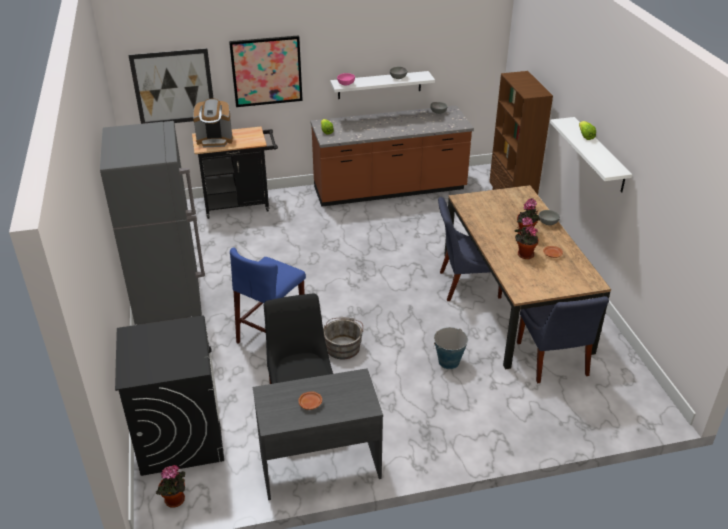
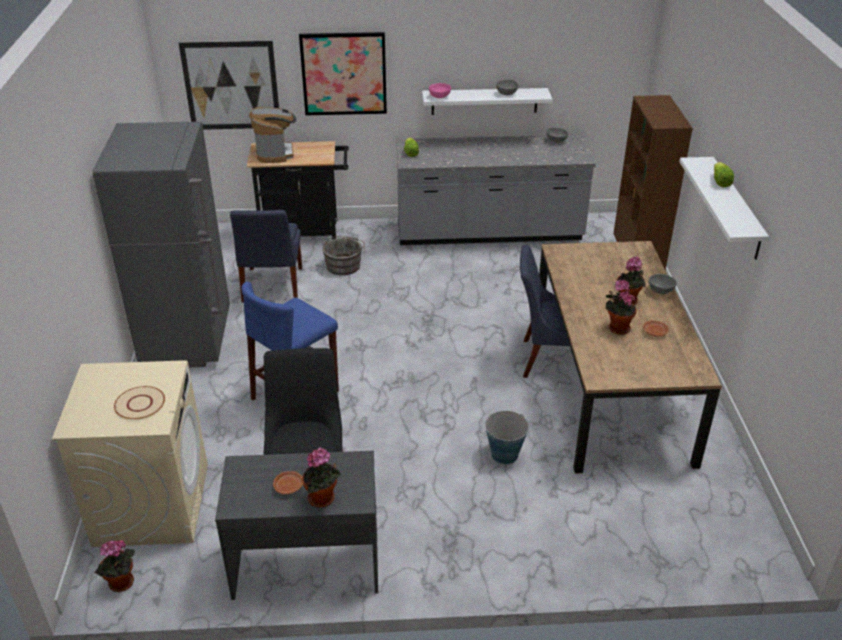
camera: 10 degrees right, 0 degrees up
black washing machine [115,315,224,476] -> beige washing machine [52,360,208,547]
coffee machine [193,99,233,147] -> coffee machine turned 105 degrees counterclockwise [249,107,296,163]
brown counter [311,105,474,207] -> grey counter [396,134,596,245]
grey bucket [323,317,363,360] -> grey bucket moved to [323,236,365,275]
blue chair [517,296,609,383] -> blue chair moved to [230,210,302,303]
none -> beige plate [114,386,165,420]
none -> potted plant [302,447,341,508]

